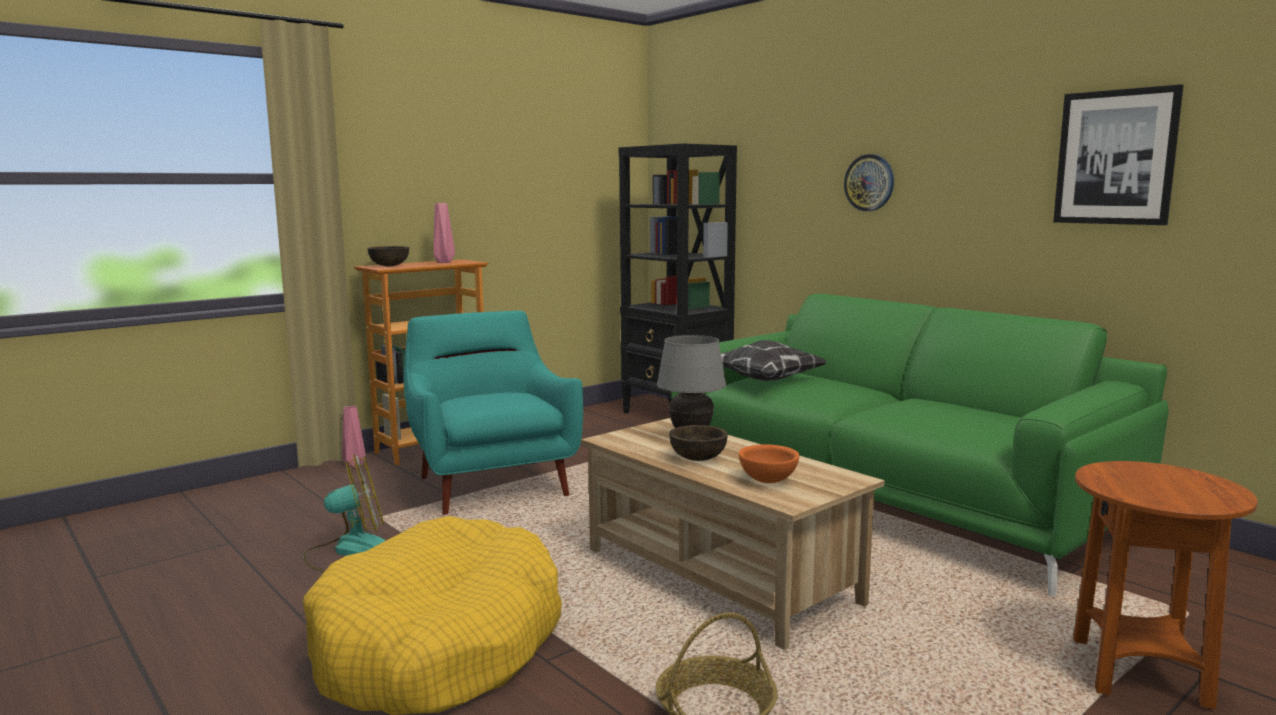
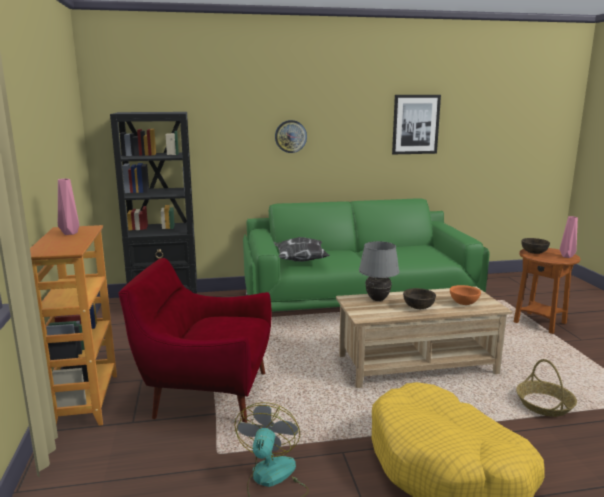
camera: 60 degrees left, 5 degrees up
pink vase [342,406,365,468] -> pink vase moved to [560,216,578,258]
brown bowl [367,246,409,266] -> brown bowl moved to [522,238,550,254]
turquoise armchair [404,311,583,515] -> red armchair [118,258,271,423]

